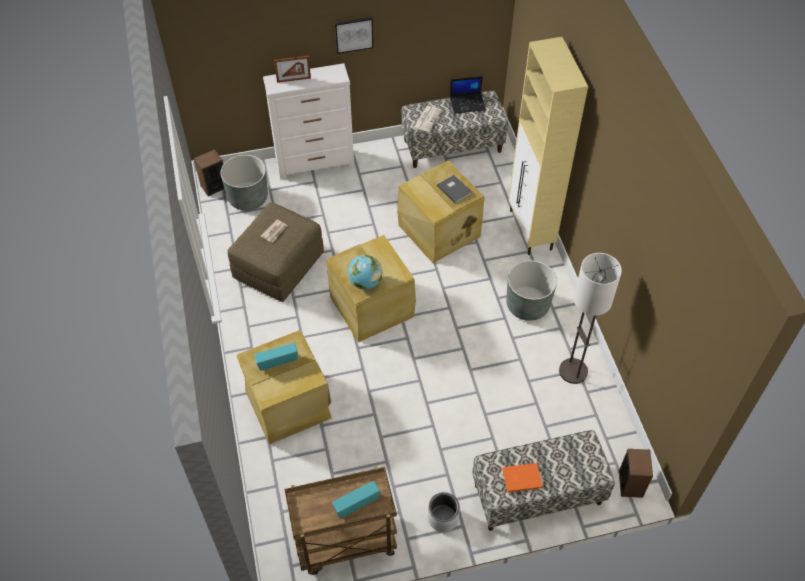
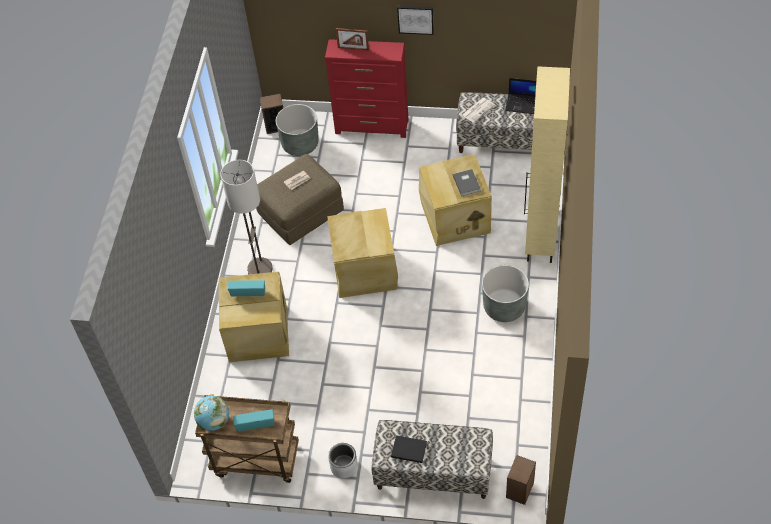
camera: 25 degrees right, 0 degrees up
white dresser [263,63,354,179] -> red dresser [325,39,409,138]
globe [348,255,382,289] -> globe moved to [194,396,229,431]
orange book [502,463,543,493] -> black book [391,435,427,463]
floor lamp [559,253,622,384] -> floor lamp moved to [220,160,273,274]

